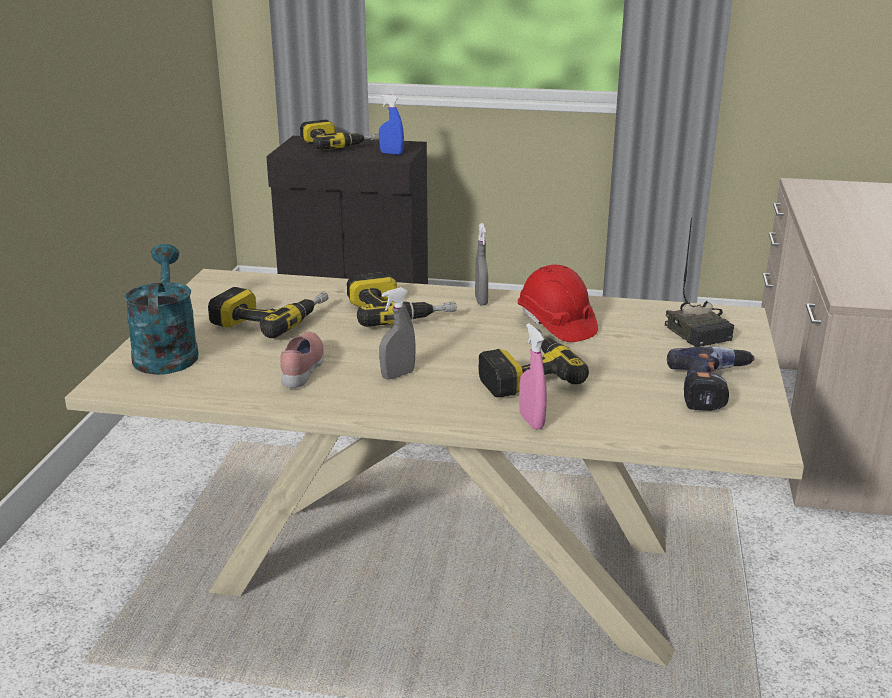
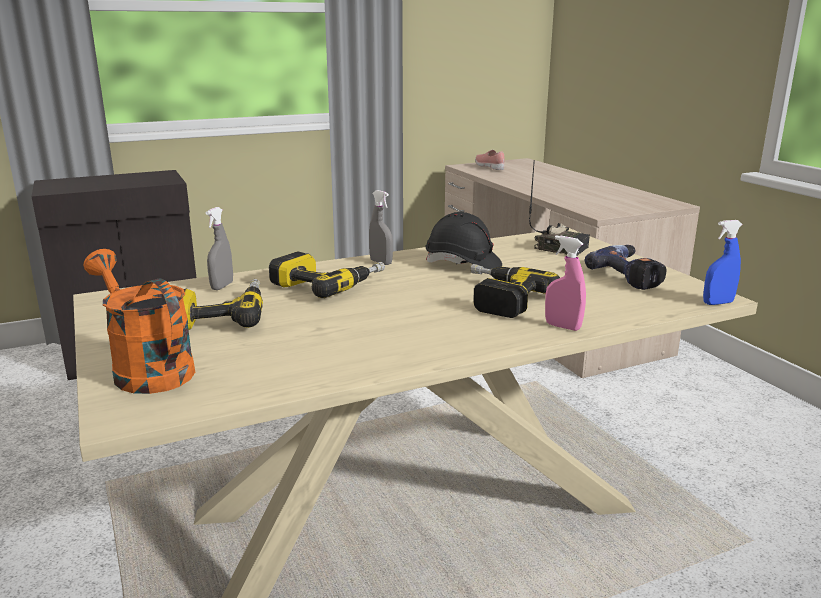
camera: 35 degrees left, 5 degrees down
turquoise watering can [124,244,199,375] -> orange watering can [83,249,195,394]
pink shoe [280,332,324,388] -> pink shoe moved to [475,150,505,170]
power drill [300,120,379,150] -> none
blue spray bottle [379,94,404,155] -> blue spray bottle moved to [703,220,743,305]
grey spray bottle [379,287,416,379] -> grey spray bottle moved to [206,207,233,290]
red hard hat [518,264,598,342] -> black hard hat [426,212,502,269]

